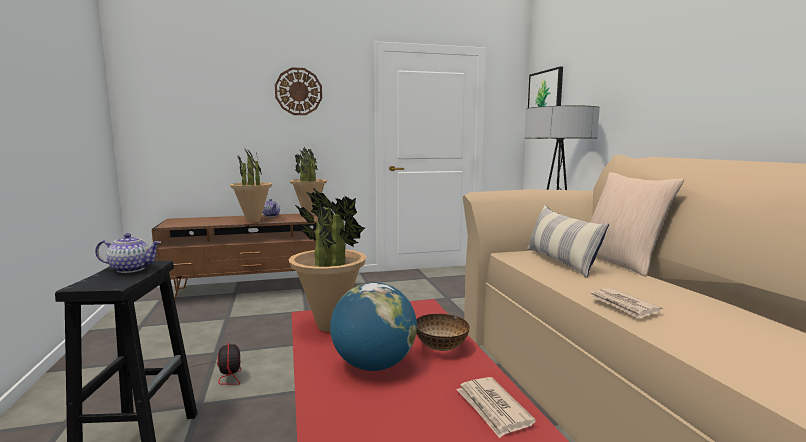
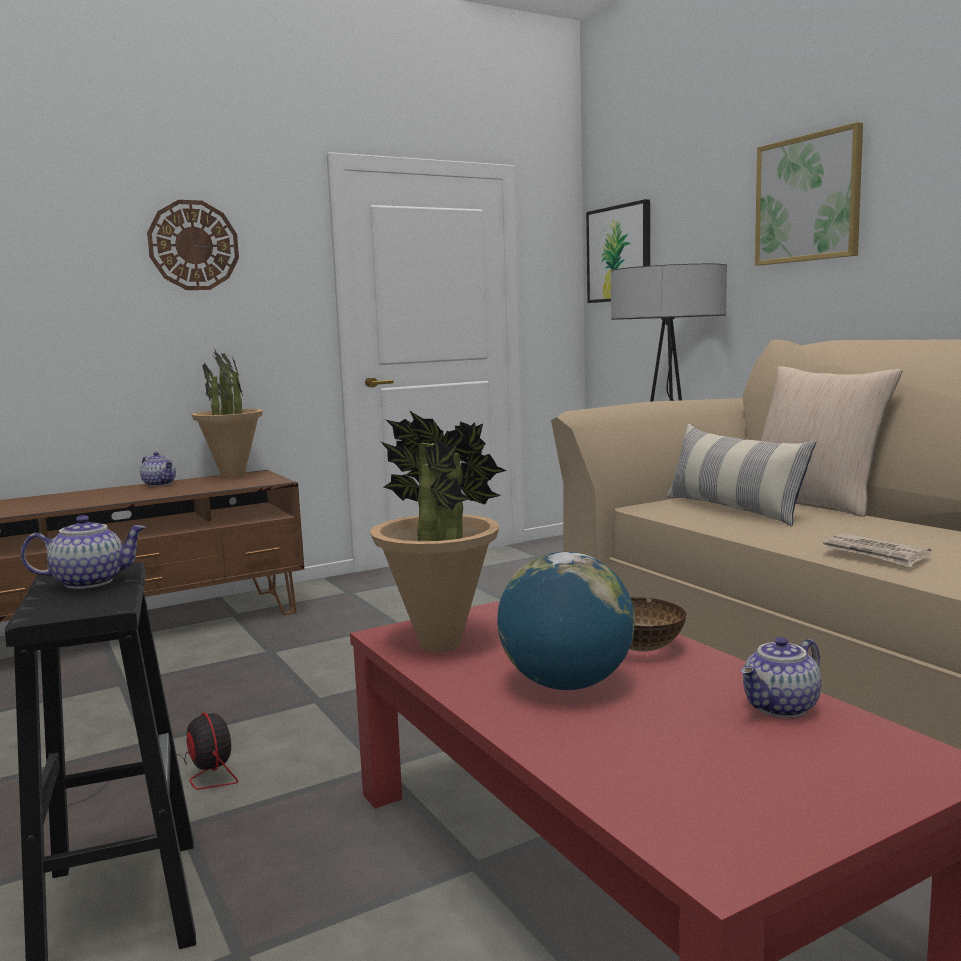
camera: 15 degrees left, 0 degrees up
potted plant [230,149,272,223] -> none
newspaper [456,377,536,438] -> teapot [741,637,821,718]
none -> picture [755,122,863,265]

